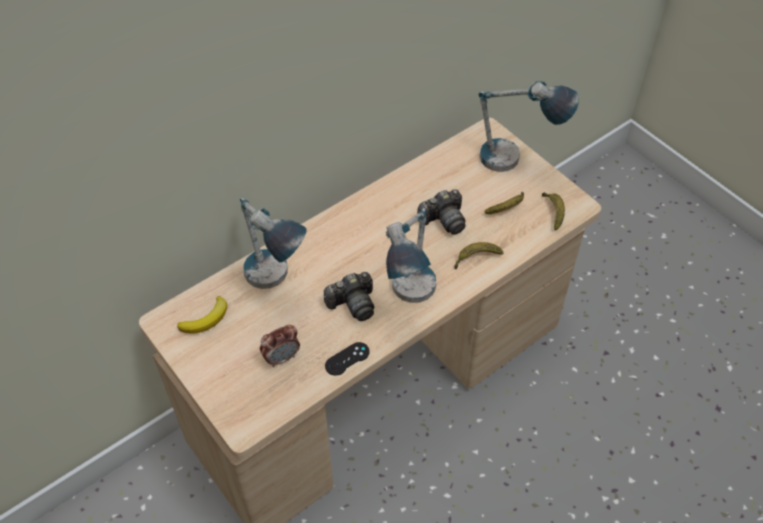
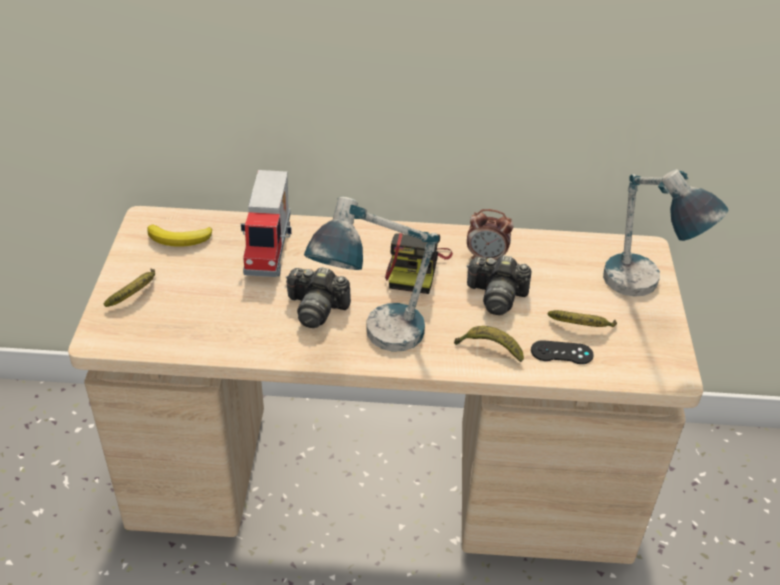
camera: 40 degrees right, 10 degrees down
table lamp [240,197,307,289] -> toy truck [241,170,292,277]
alarm clock [260,325,300,367] -> alarm clock moved to [467,209,514,260]
black game controller [325,342,370,376] -> black game controller moved to [531,340,594,364]
banana [542,192,565,230] -> banana moved to [104,269,156,307]
none -> camera [385,233,453,294]

